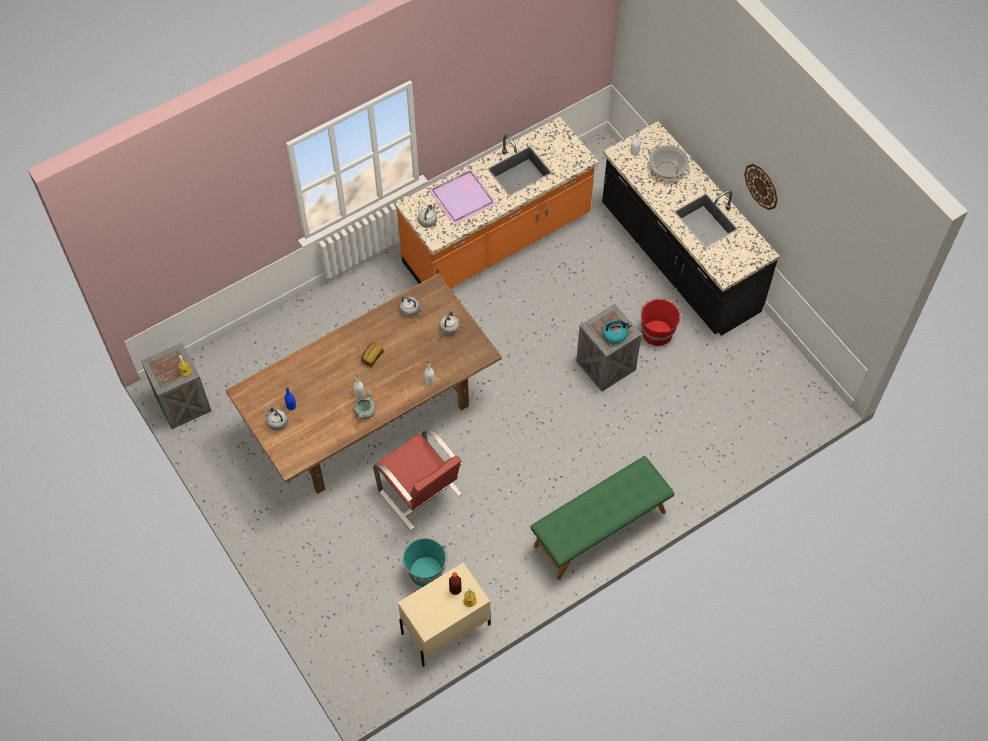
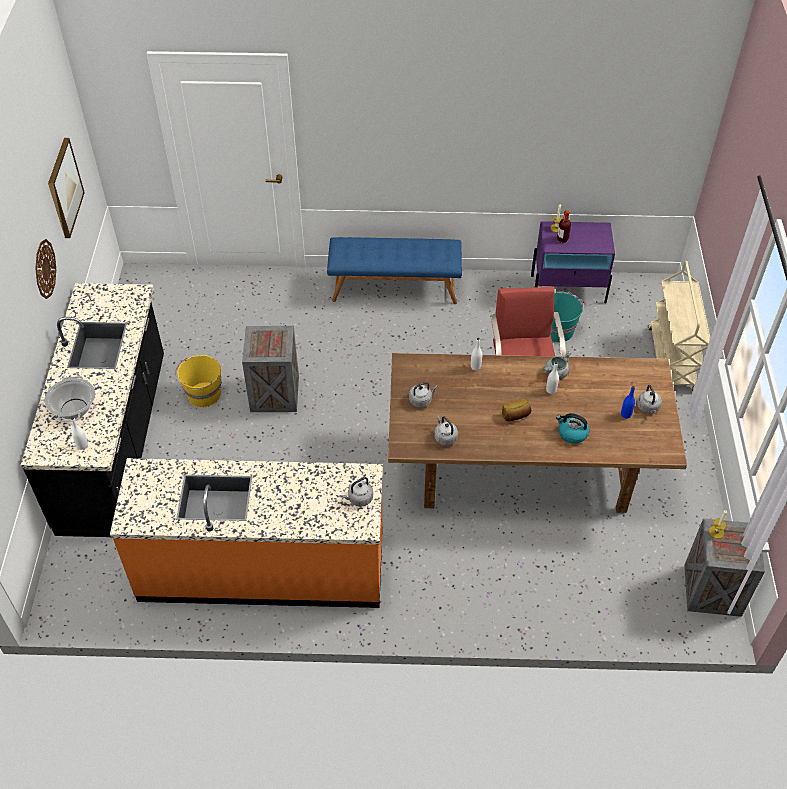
camera: 145 degrees left, 10 degrees down
beige nightstand [398,563,491,667] -> purple nightstand [531,221,615,303]
purple tray [429,169,497,225] -> none
green bench [531,456,675,580] -> blue bench [327,237,462,304]
kettle [602,320,632,344] -> kettle moved to [556,413,590,444]
red bucket [641,298,681,346] -> yellow bucket [175,355,221,407]
none -> picture [48,138,85,238]
none -> beige cart [648,261,710,389]

